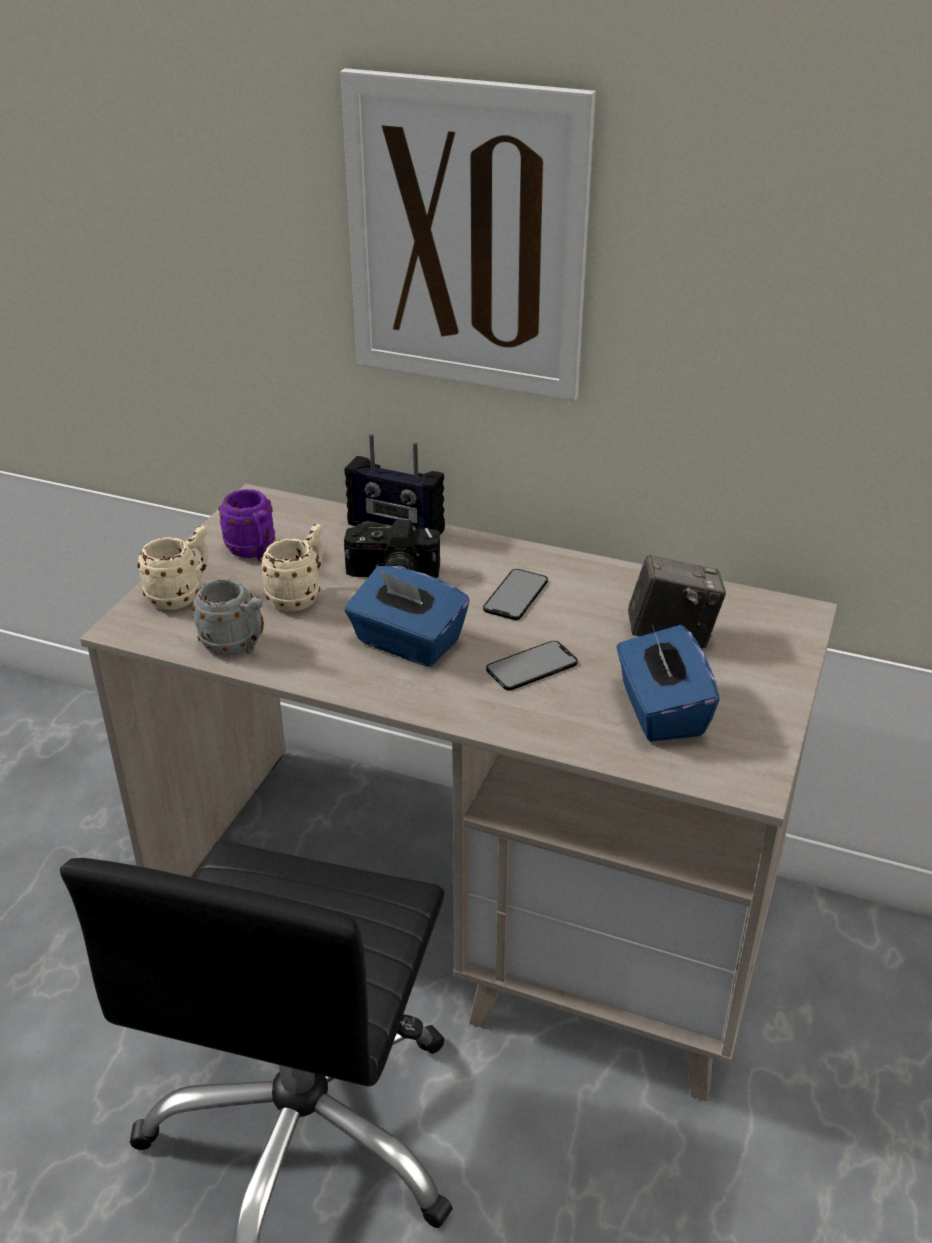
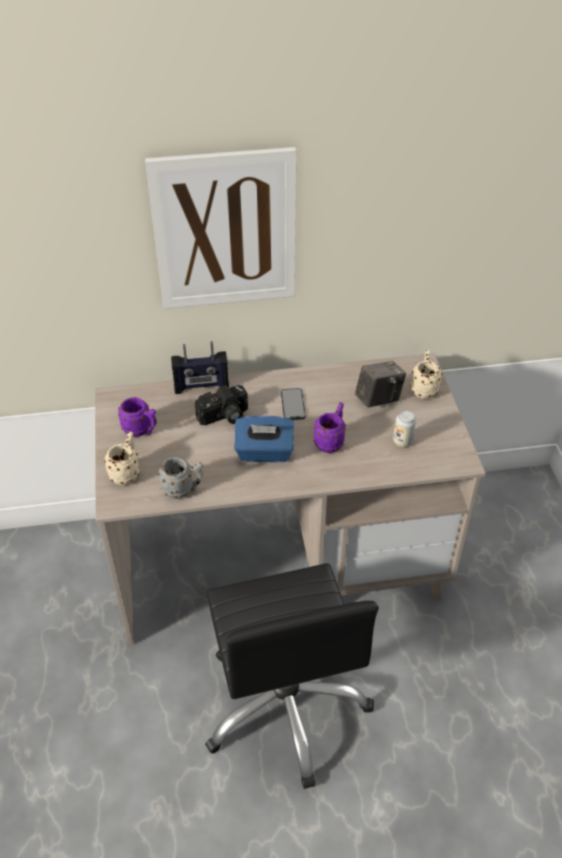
camera: 30 degrees left, 10 degrees up
beige mug [260,524,323,611] -> beige mug moved to [410,350,442,399]
phone [486,641,578,690] -> purple mug [314,402,346,453]
blue tissue box [617,625,720,741] -> can [393,411,416,447]

